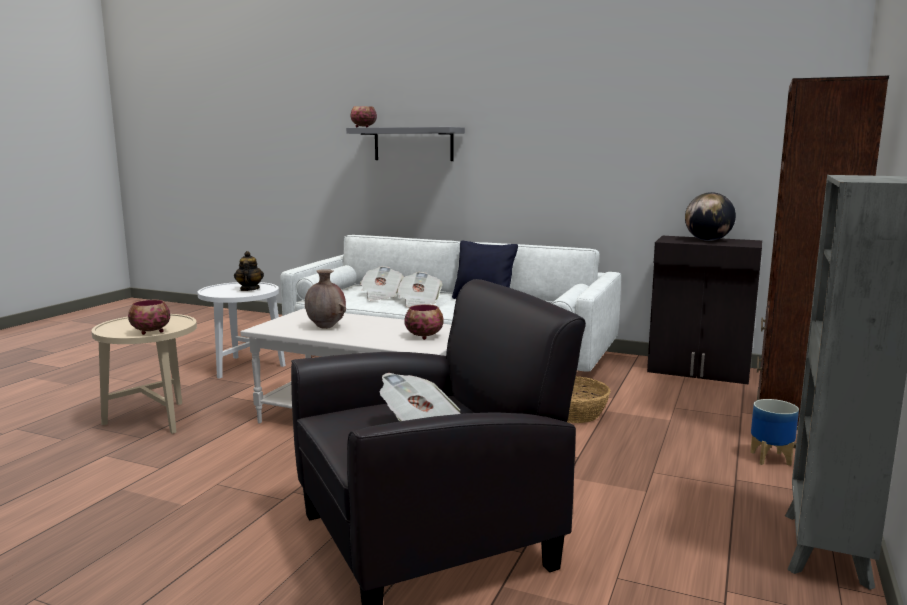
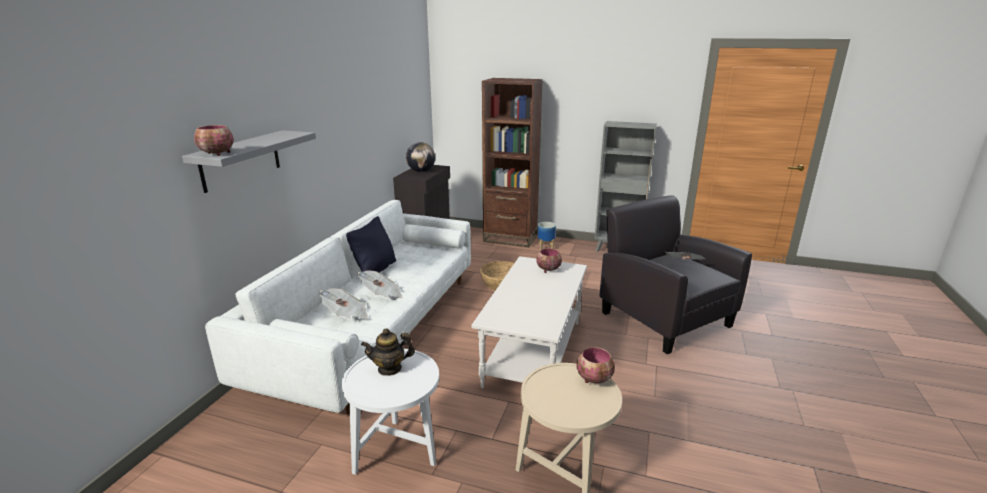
camera: 95 degrees left, 10 degrees up
brown vase [305,269,346,329] -> none

